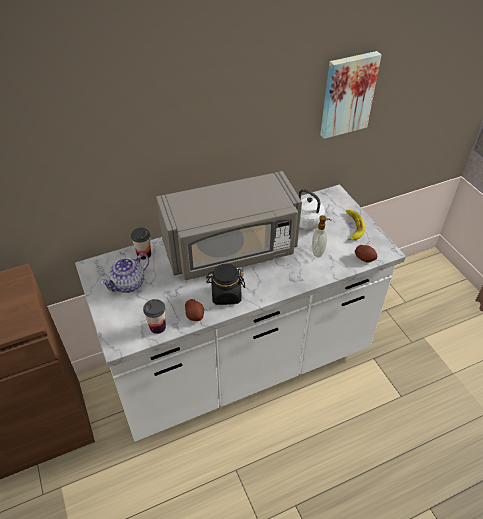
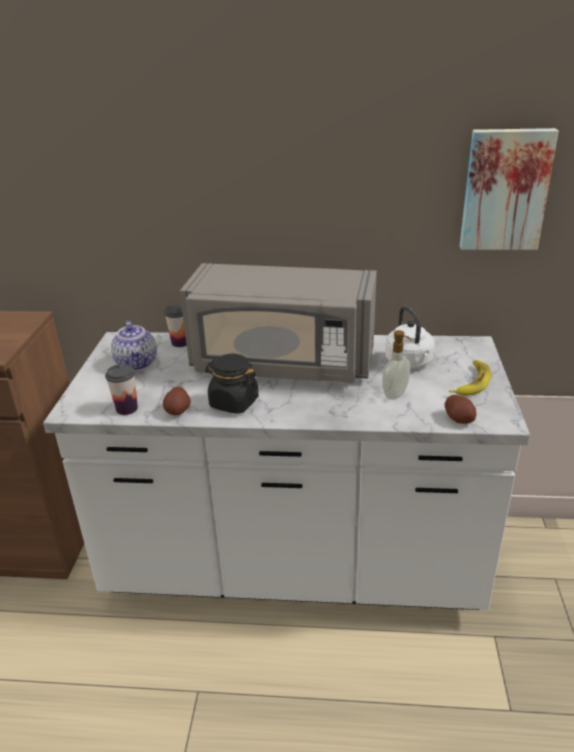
camera: 30 degrees right, 15 degrees down
teapot [100,253,149,293] -> teapot turned 90 degrees counterclockwise [111,320,157,370]

